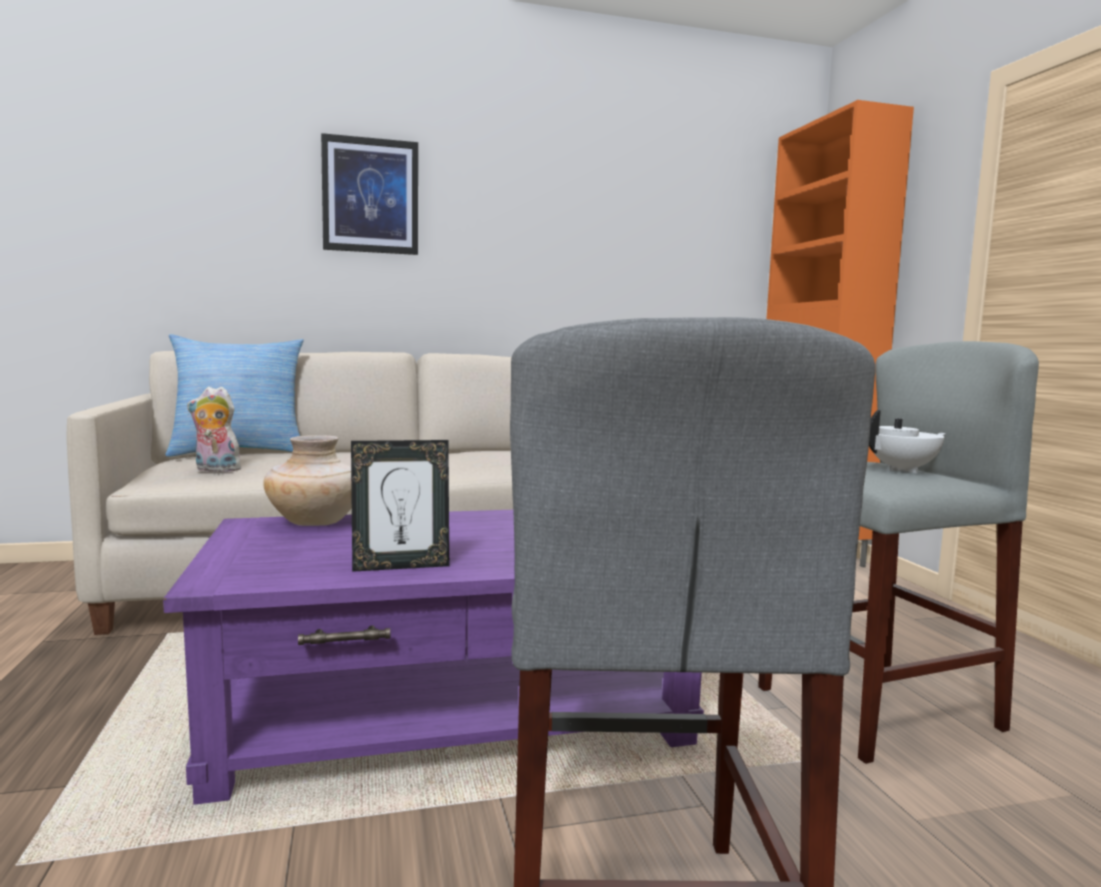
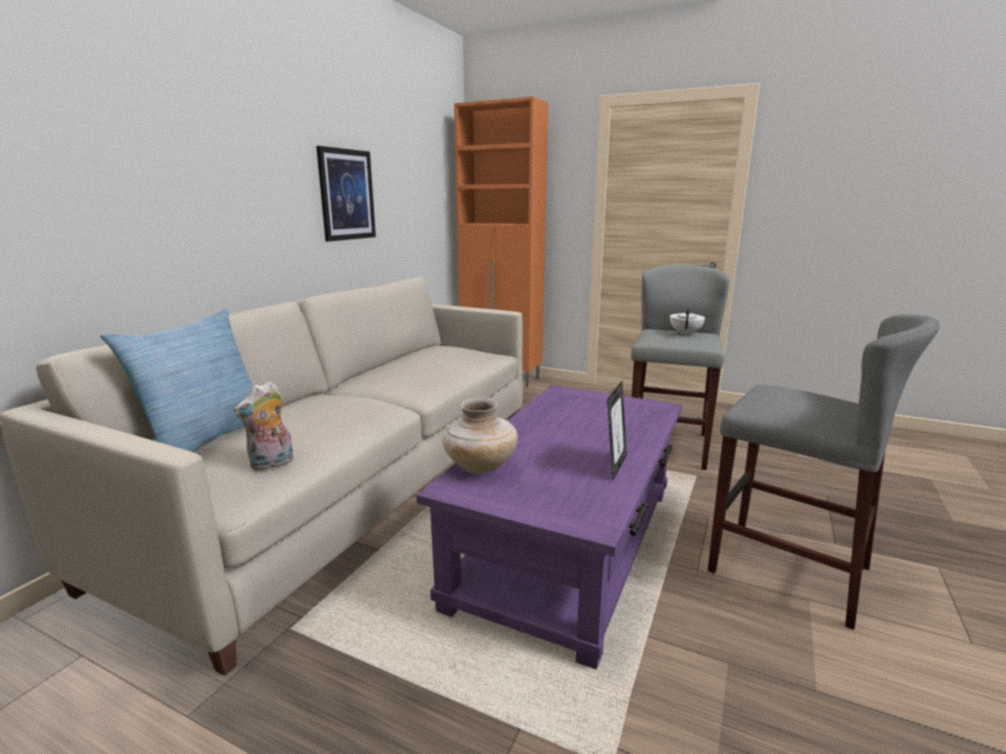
camera: 50 degrees left, 10 degrees up
picture [321,133,418,255] -> picture moved to [316,146,376,242]

